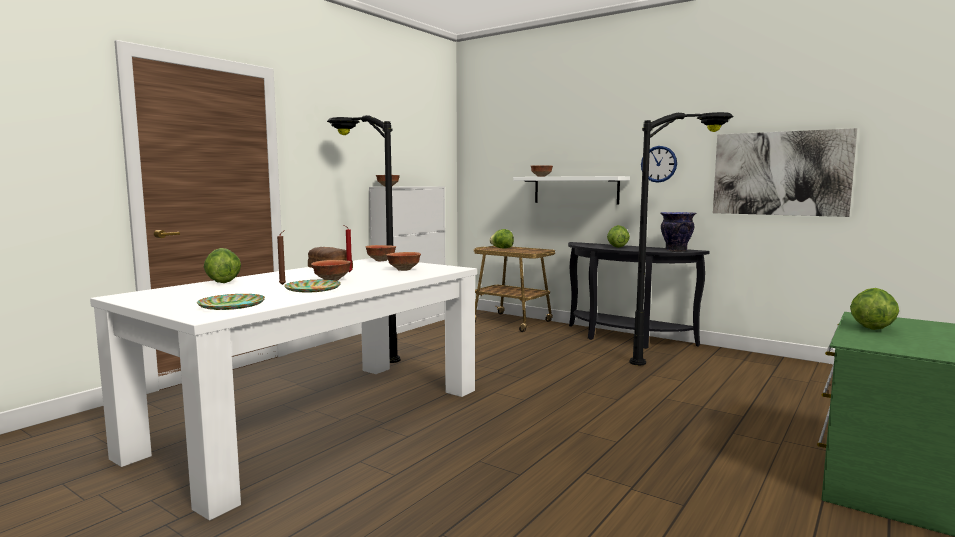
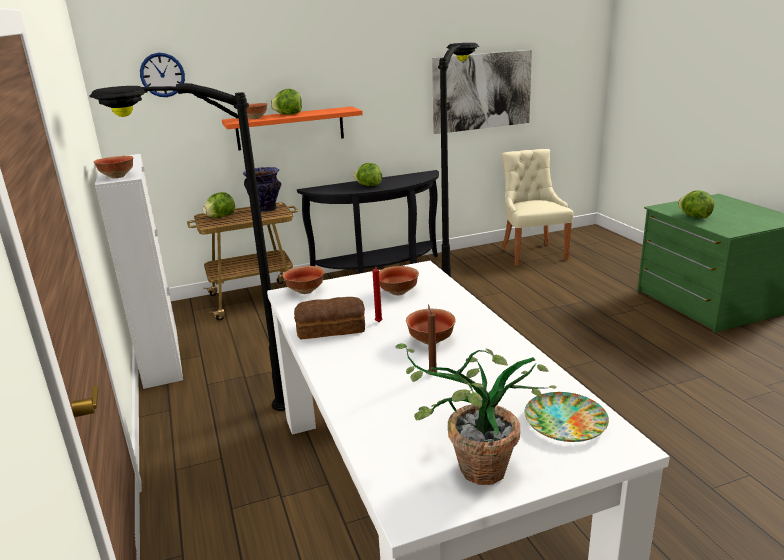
camera: 55 degrees left, 15 degrees up
lettuce [204,248,241,283] -> lettuce moved to [271,89,302,115]
plate [284,280,341,293] -> none
white shelf [513,176,630,205] -> orange shelf [222,106,363,150]
wall clock [641,146,677,183] -> wall clock moved to [140,53,185,97]
vase [661,212,696,252] -> vase moved to [243,167,281,213]
none -> potted plant [395,343,557,485]
none -> beige chair [501,149,574,266]

